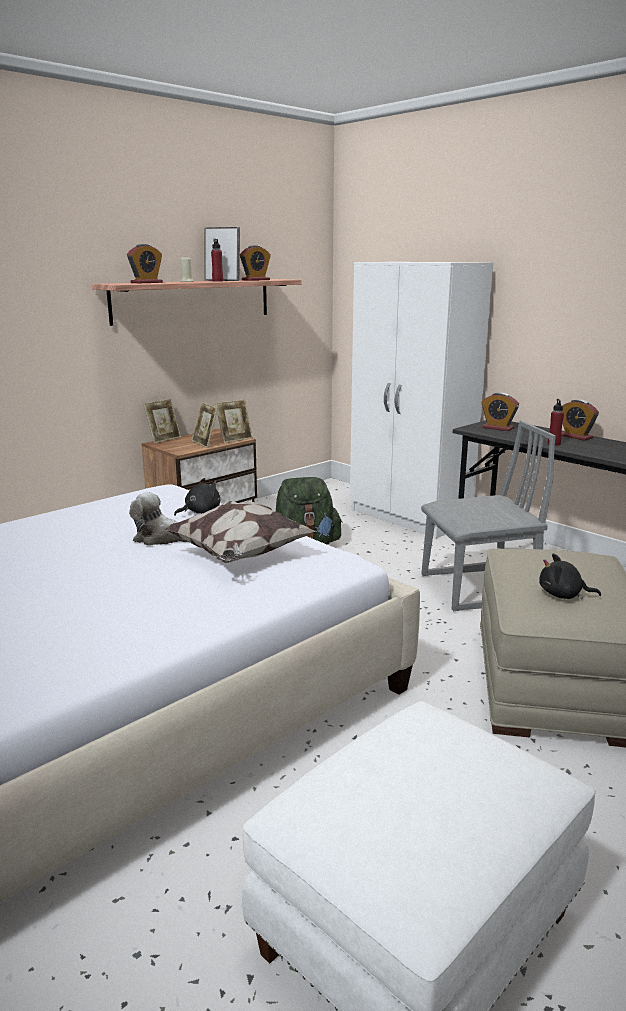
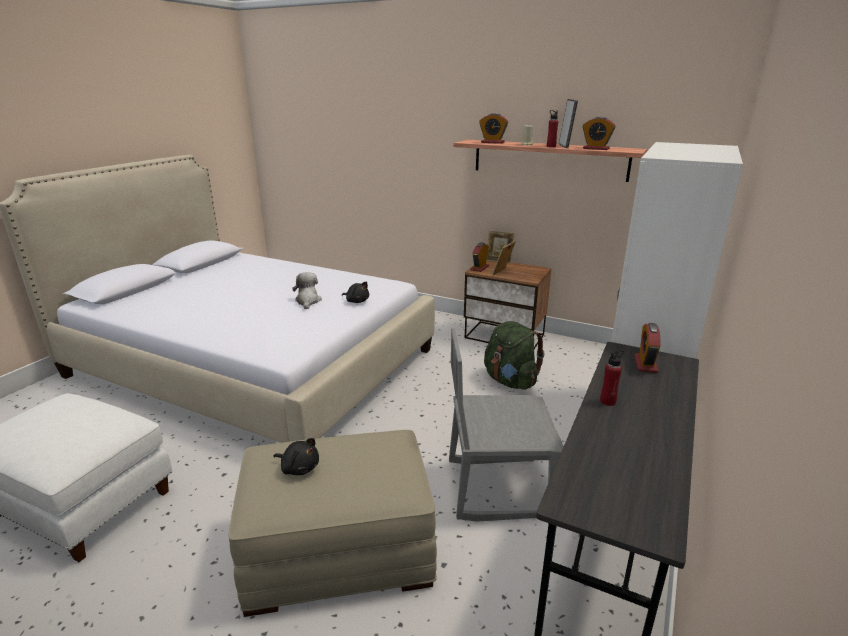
camera: 70 degrees right, 5 degrees up
pillow [164,501,317,563] -> none
picture frame [216,399,253,443] -> none
grey chair [421,421,556,611] -> grey chair turned 120 degrees clockwise [449,328,564,522]
black plush toy [539,554,601,599] -> black plush toy turned 120 degrees clockwise [274,438,319,475]
alarm clock [561,399,599,441] -> alarm clock moved to [471,242,489,272]

